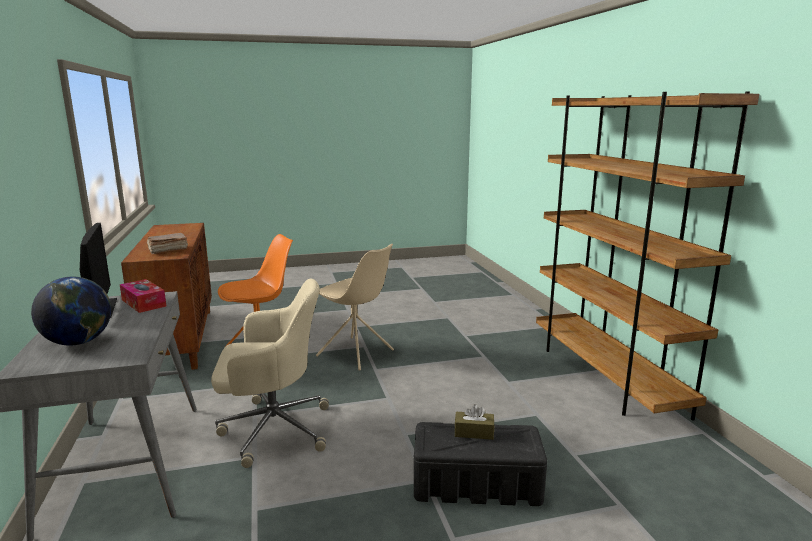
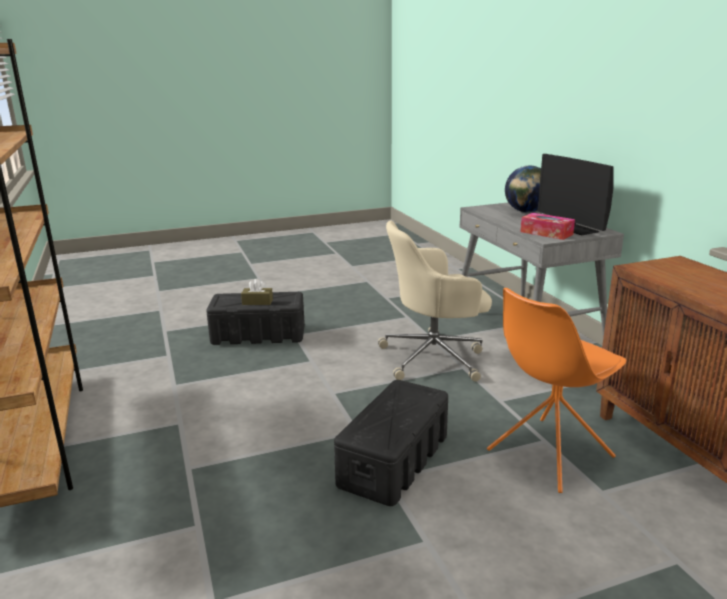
camera: 175 degrees right, 5 degrees up
brown book [147,233,188,254] -> none
beige chair [316,244,394,370] -> black storage box [334,380,448,506]

